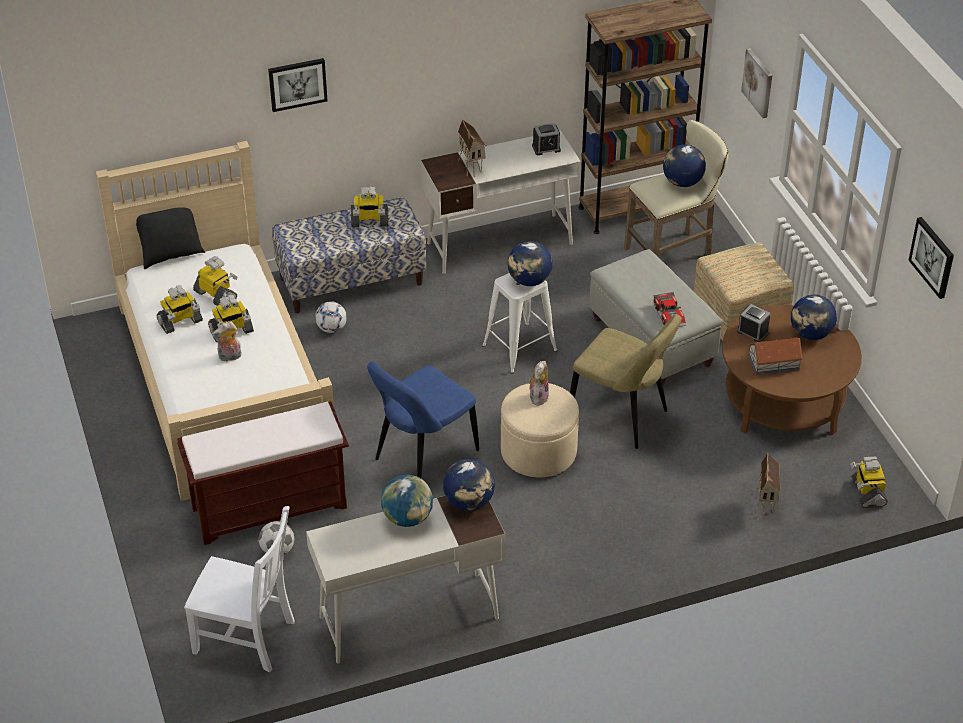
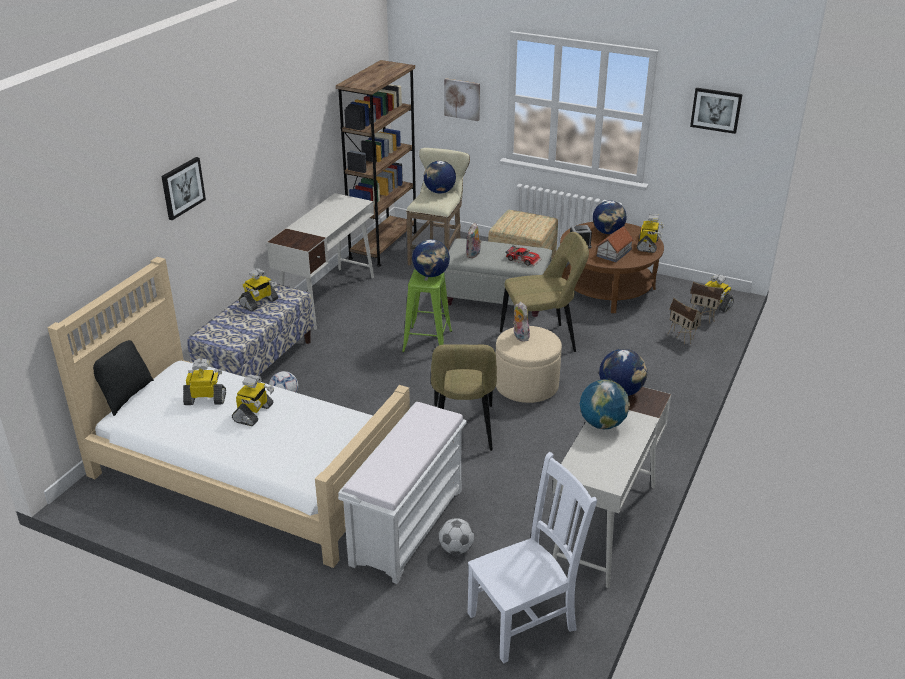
camera: 45 degrees left, 10 degrees down
toy robot [157,285,203,334] -> toy robot moved to [637,214,664,253]
brown bench [177,401,349,545] -> white bench [338,402,467,584]
plush toy [212,321,242,362] -> plush toy moved to [466,222,482,258]
blue chair [367,361,479,478] -> beige chair [431,344,497,451]
toy house [458,119,487,177] -> toy house moved to [690,282,724,323]
white stool [482,273,557,373] -> green stool [402,269,452,353]
alarm clock [532,123,561,155] -> none

